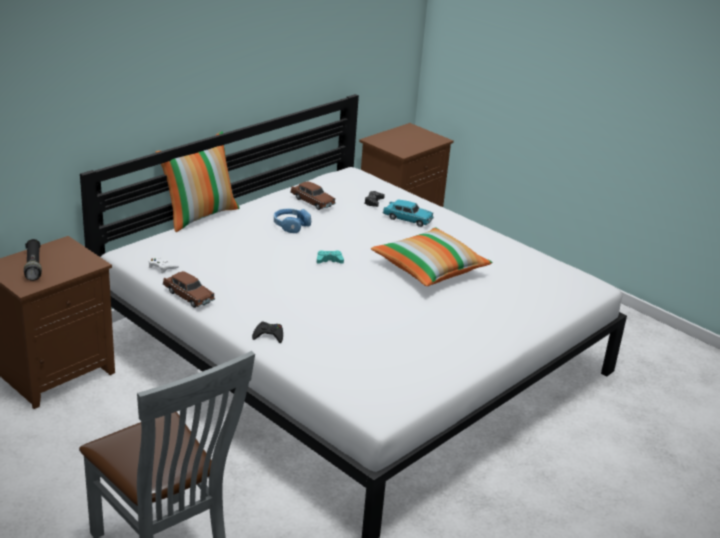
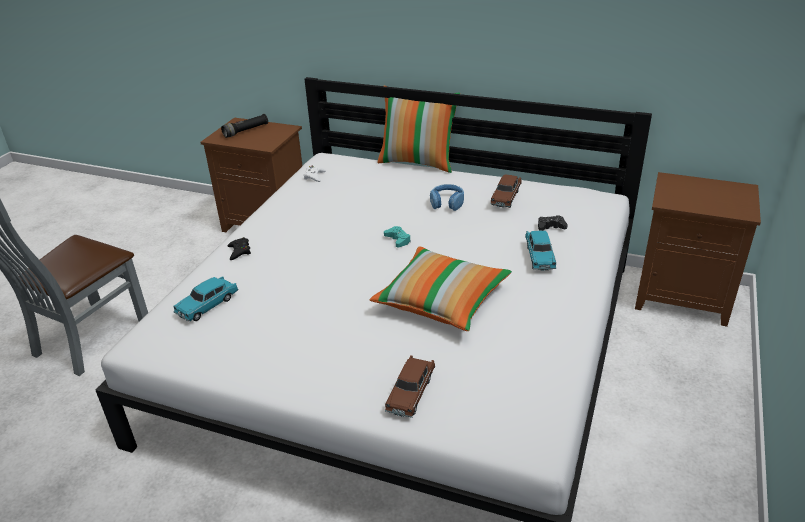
camera: 70 degrees right, 5 degrees up
brown toy car [163,271,215,308] -> brown toy car moved to [385,355,435,418]
none -> turquoise toy car [173,276,239,321]

